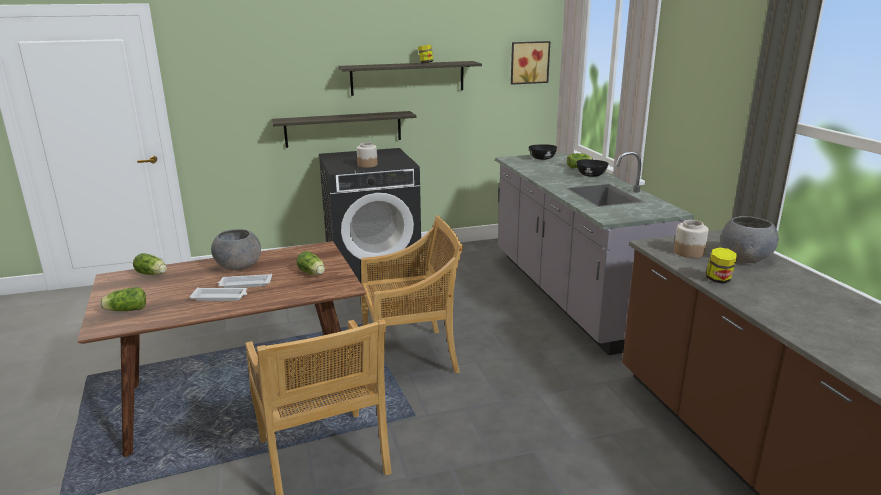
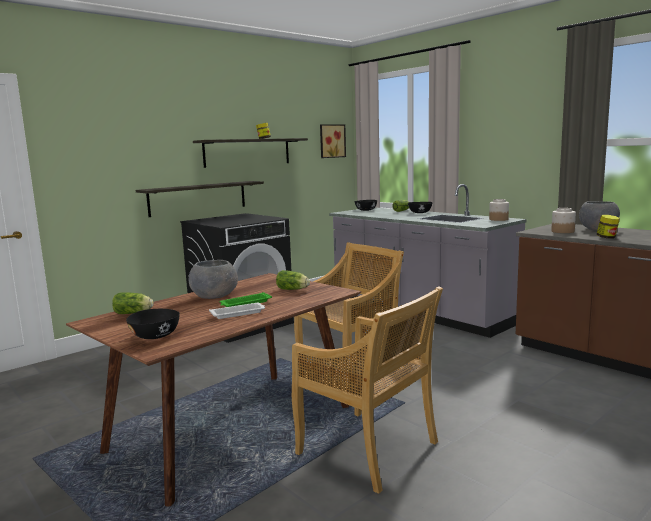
camera: 25 degrees left, 10 degrees down
lettuce [100,287,146,311] -> black bowl [126,309,180,339]
white tray [218,274,272,288] -> green tray [219,292,272,307]
jar [357,142,378,168] -> jar moved to [489,199,509,221]

